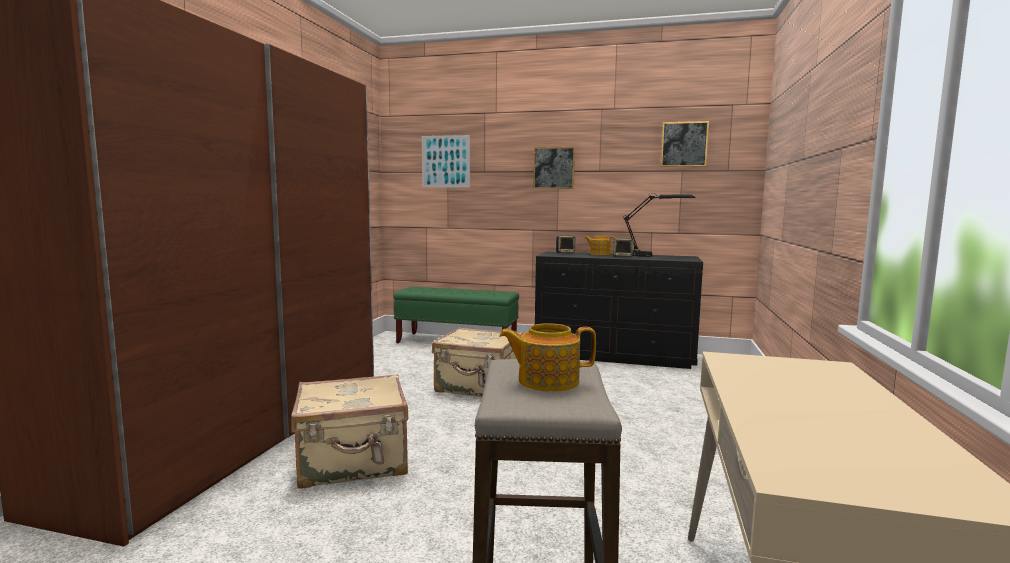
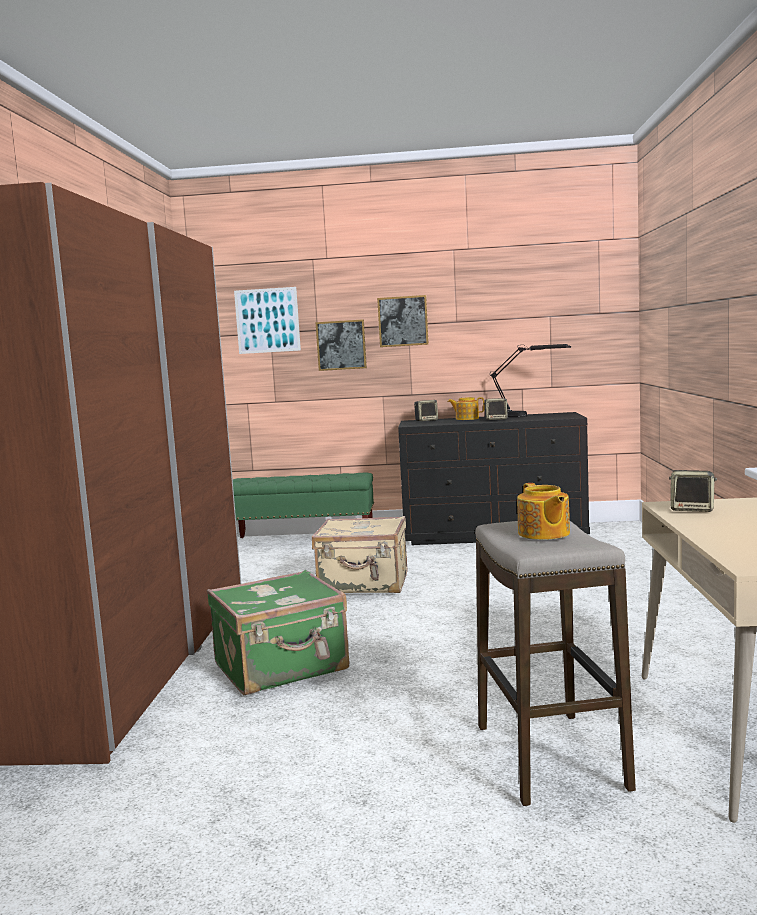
camera: 10 degrees left, 0 degrees up
beige suitcase [291,374,408,489] -> green suitcase [207,570,349,695]
teapot [499,323,596,392] -> teapot turned 90 degrees counterclockwise [517,483,570,540]
picture [661,121,709,167] -> picture moved to [315,319,367,371]
none -> speaker [669,470,717,512]

